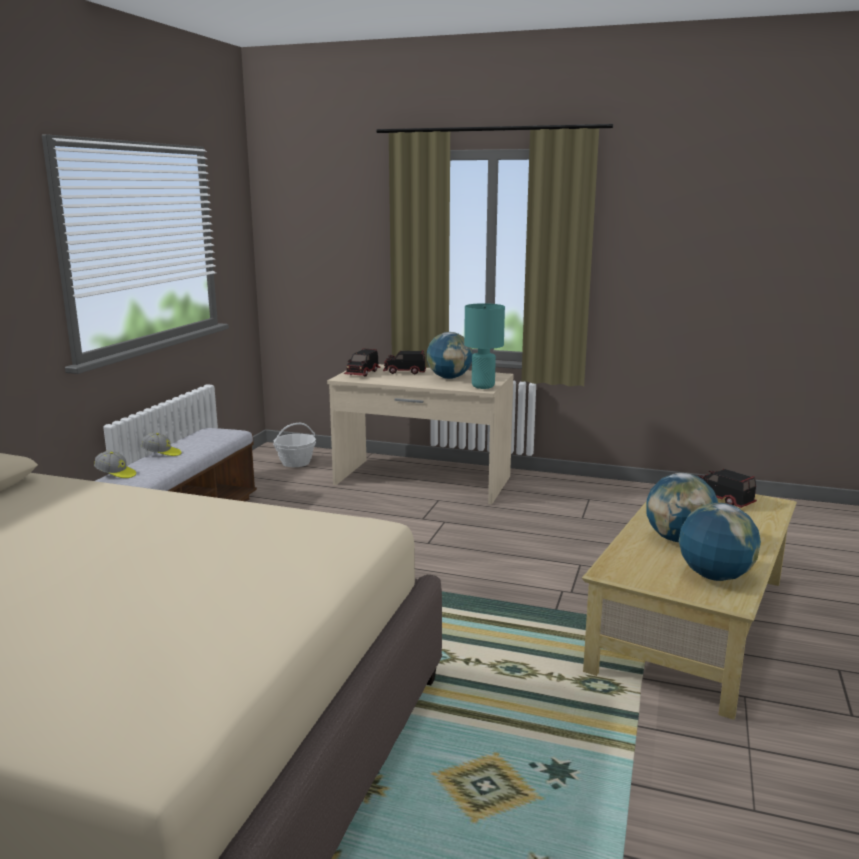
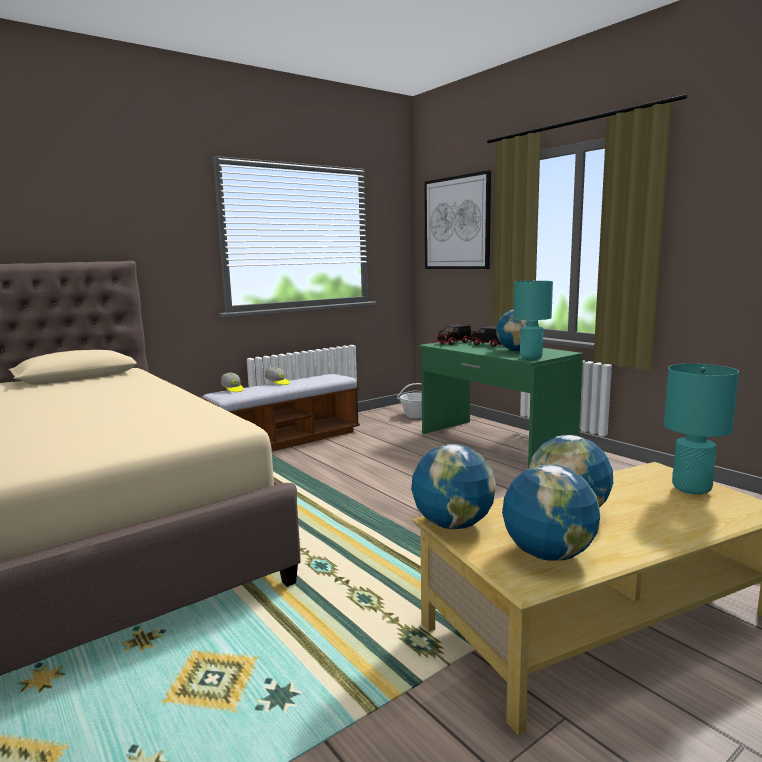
camera: 35 degrees right, 5 degrees down
beige desk [327,364,513,504] -> green desk [419,340,583,468]
toy truck [698,469,757,508] -> turquoise table lamp [664,364,739,495]
none -> globe [411,444,496,529]
none -> picture [424,170,491,269]

